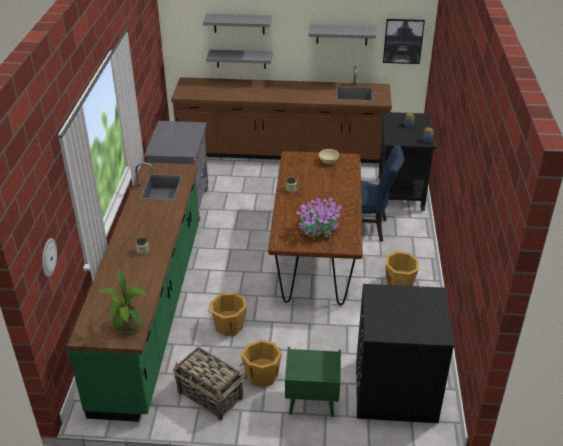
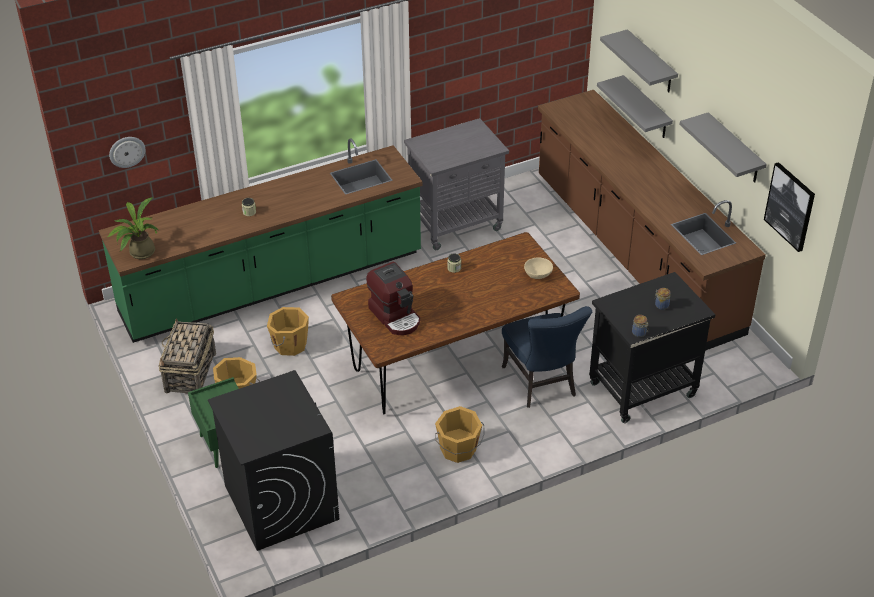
camera: 60 degrees right, 5 degrees up
potted plant [296,196,342,238] -> coffee machine [366,262,420,335]

